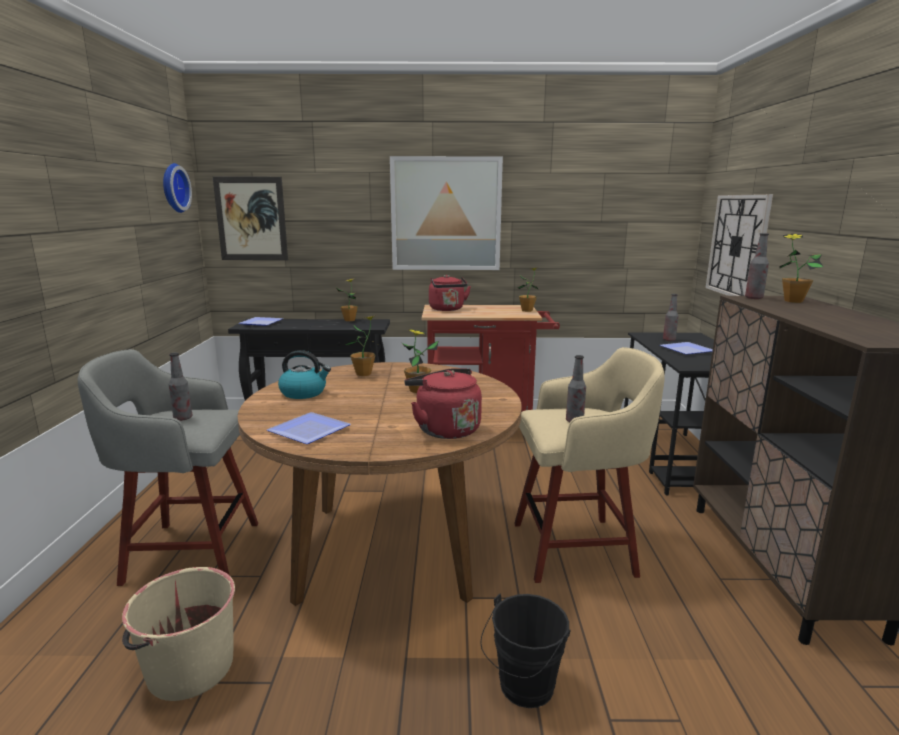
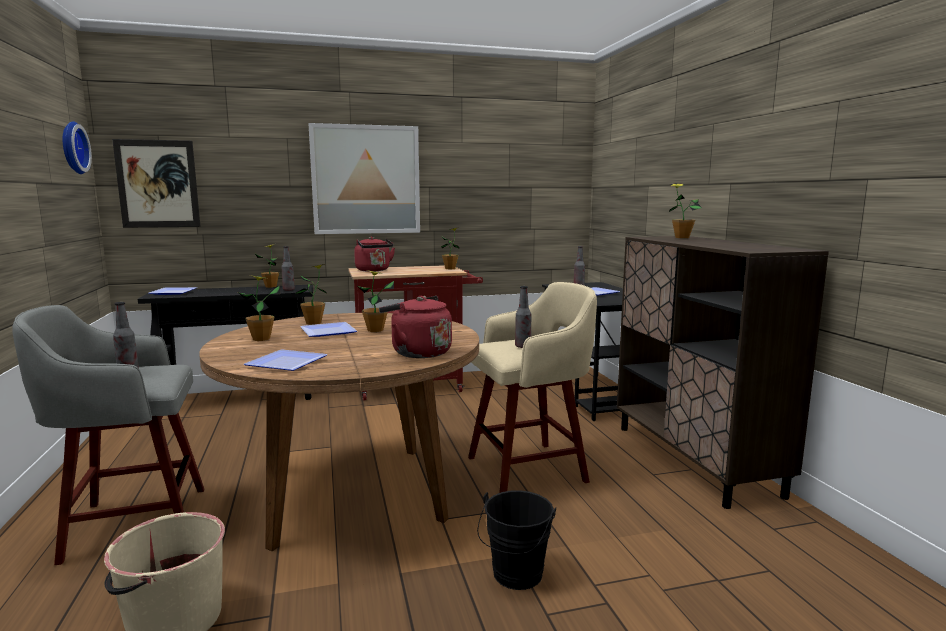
camera: 15 degrees left, 5 degrees down
kettle [278,350,331,399] -> potted plant [238,275,280,341]
wall clock [706,194,773,296] -> none
bottle [745,233,769,299] -> bottle moved to [281,246,295,291]
none -> plate [300,322,357,337]

